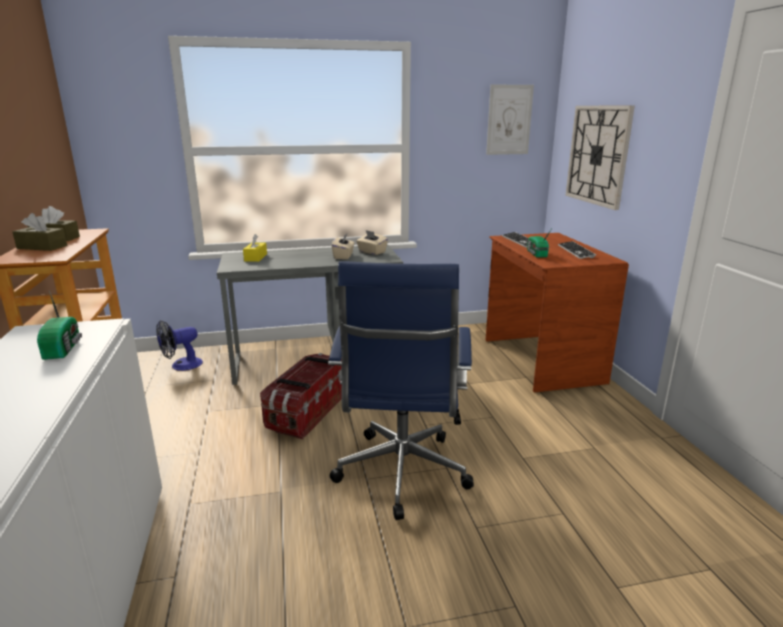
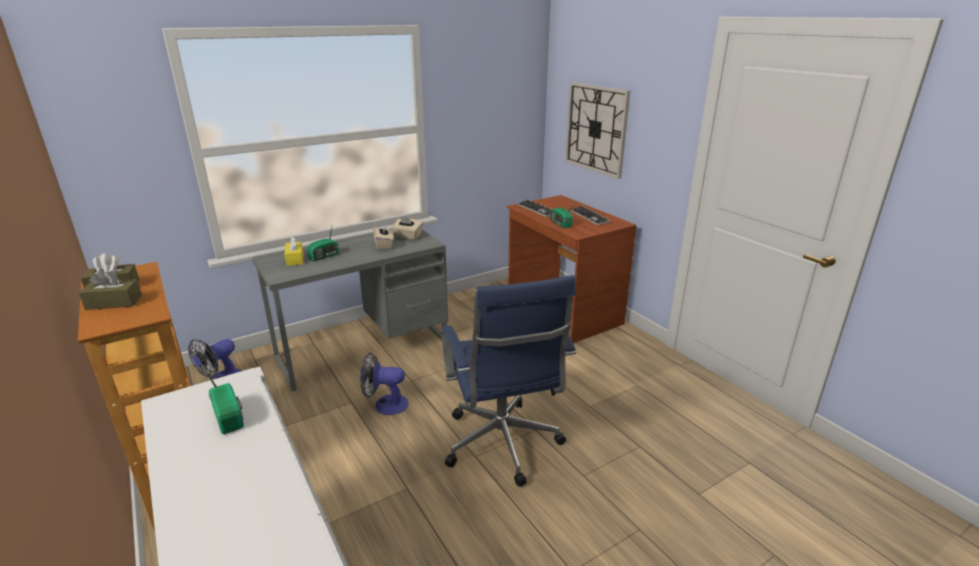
camera: 20 degrees left, 5 degrees up
storage box [260,353,342,439] -> fan [360,353,409,415]
picture [486,84,534,155] -> none
none -> radio [307,223,339,261]

